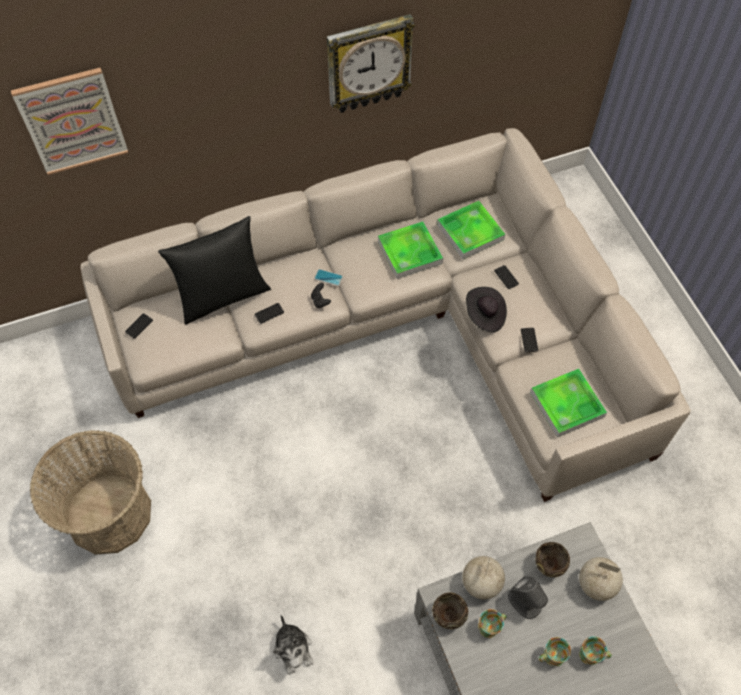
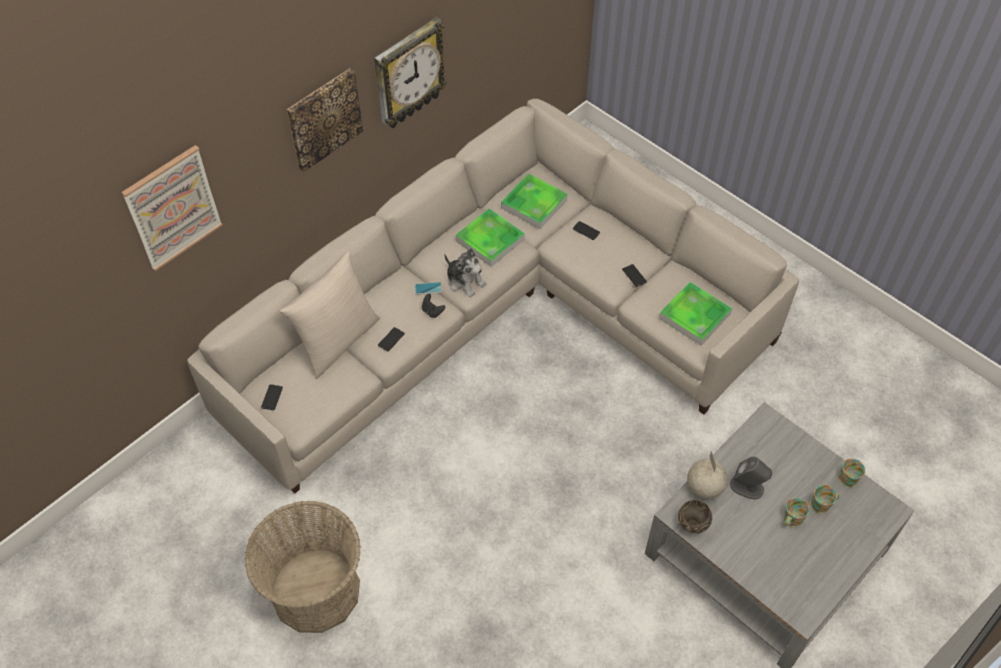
camera: 25 degrees left, 5 degrees down
black pillow [158,216,271,325] -> beige pillow [280,250,381,380]
plush toy [273,615,314,675] -> plush toy moved to [444,248,487,298]
black hat [466,287,507,332] -> none
mug [478,609,507,638] -> mug moved to [838,459,865,487]
brown bowl [535,542,570,577] -> none
globe [579,557,623,601] -> none
none -> picture [287,69,363,172]

